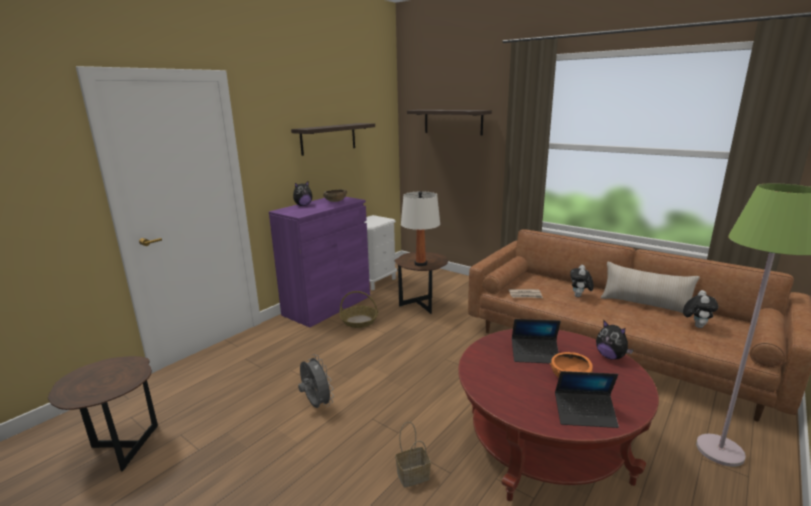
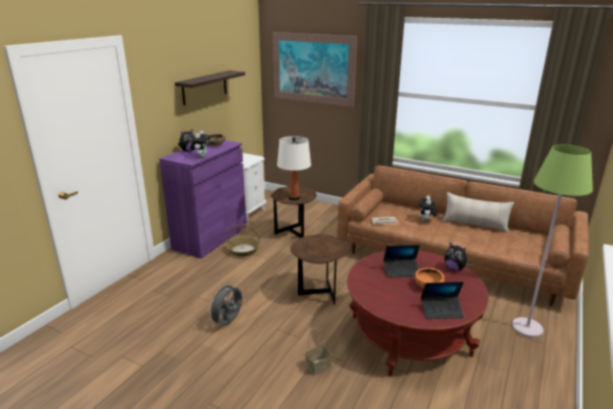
camera: 10 degrees left, 5 degrees up
brown side table [48,356,158,471] -> brown side table moved to [290,234,348,304]
grey fan [298,354,334,408] -> grey fan turned 105 degrees counterclockwise [207,282,242,325]
shelf [407,110,492,135] -> picture [273,32,357,107]
plush toy [683,290,719,328] -> plush toy moved to [190,131,210,158]

